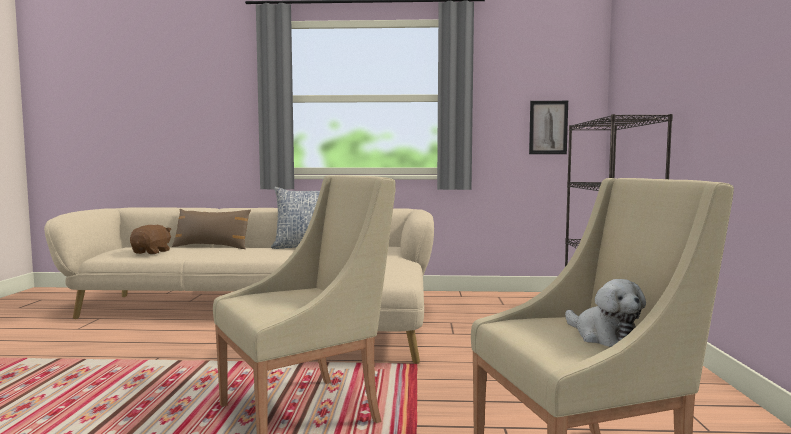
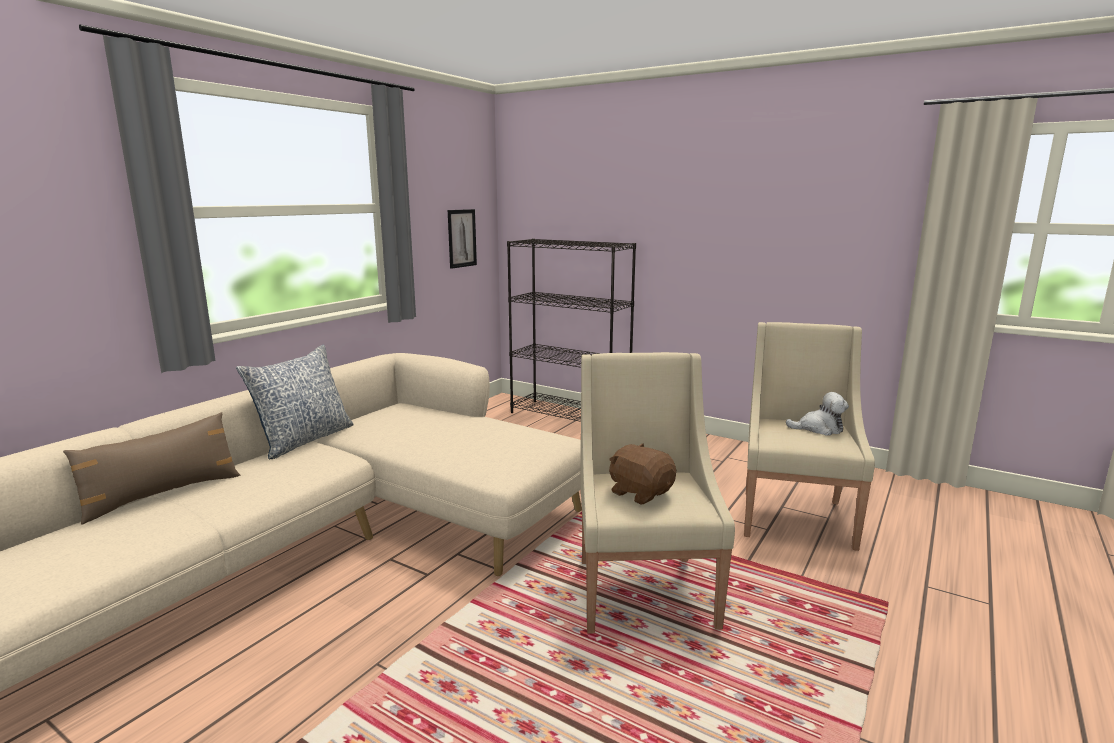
camera: 60 degrees left, 10 degrees up
brown plush toy [130,225,172,254] -> brown plush toy moved to [609,443,676,505]

